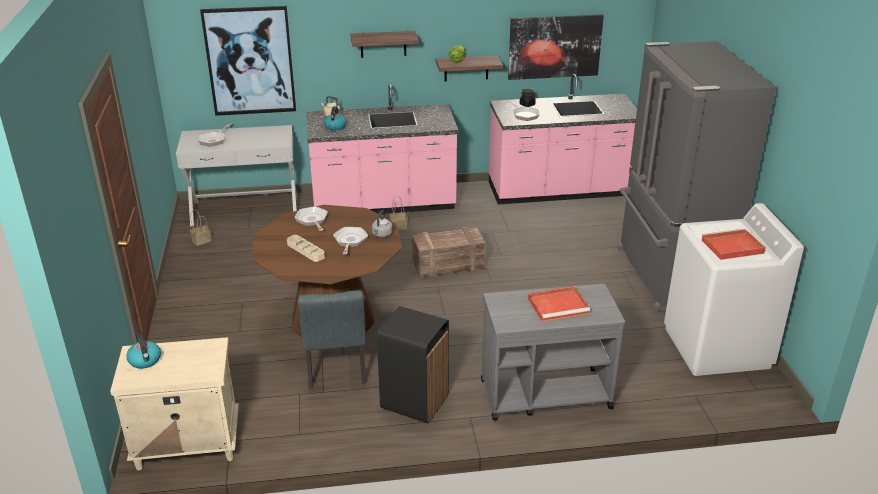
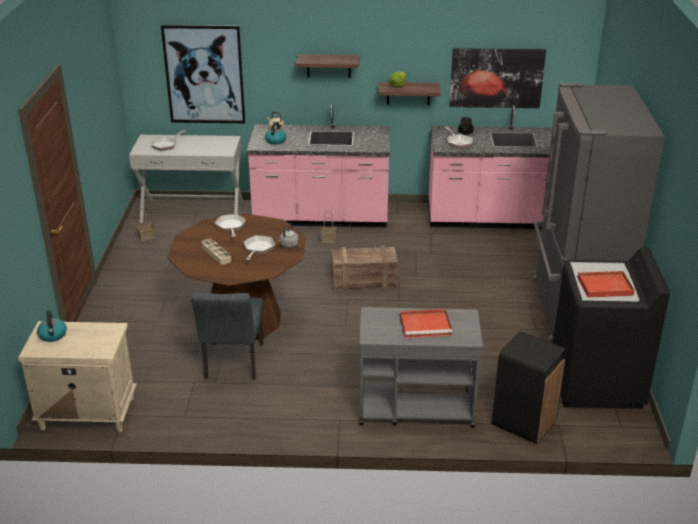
camera: 10 degrees right, 0 degrees up
black trash can [377,306,449,423] -> black trash can moved to [492,331,567,444]
white washing machine [664,203,804,376] -> black washing machine [553,247,670,409]

